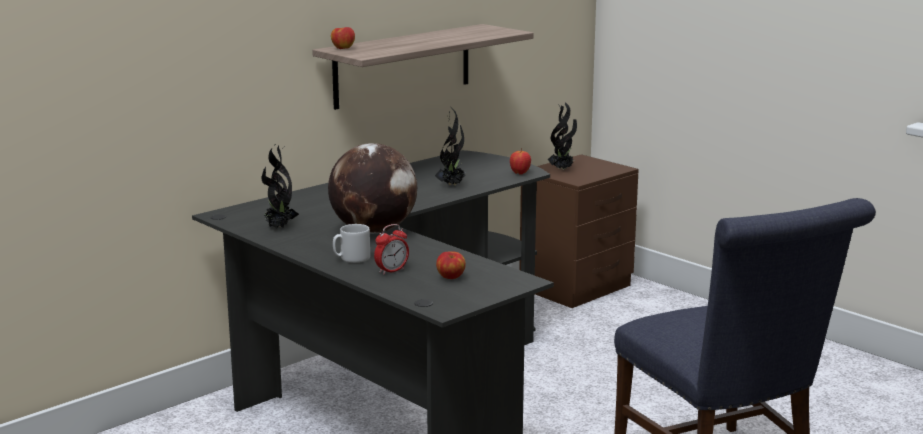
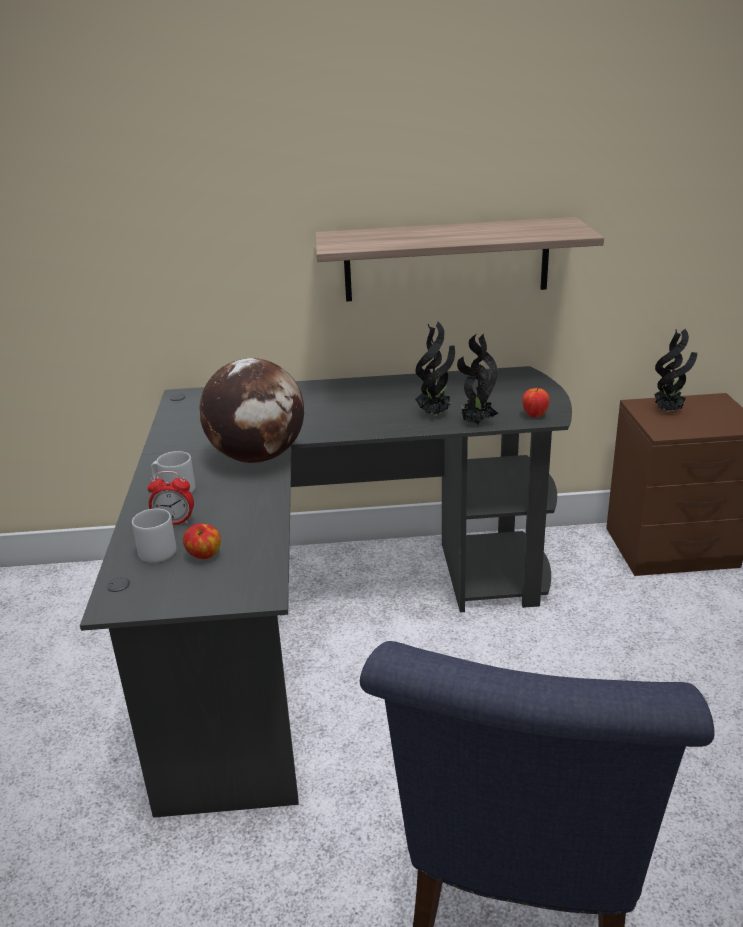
camera: 40 degrees right, 10 degrees up
potted plant [262,144,299,228] -> potted plant moved to [457,333,498,424]
apple [331,27,355,49] -> none
none -> grey mug [132,508,176,563]

